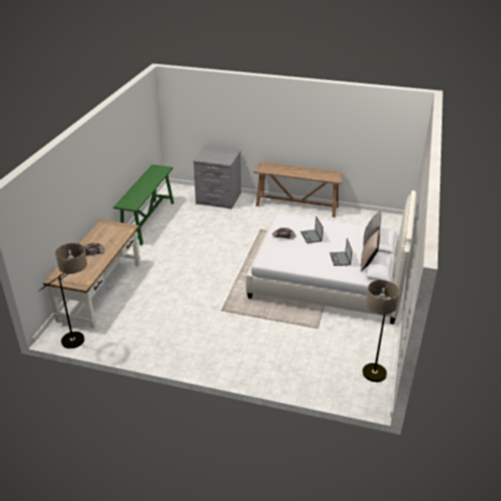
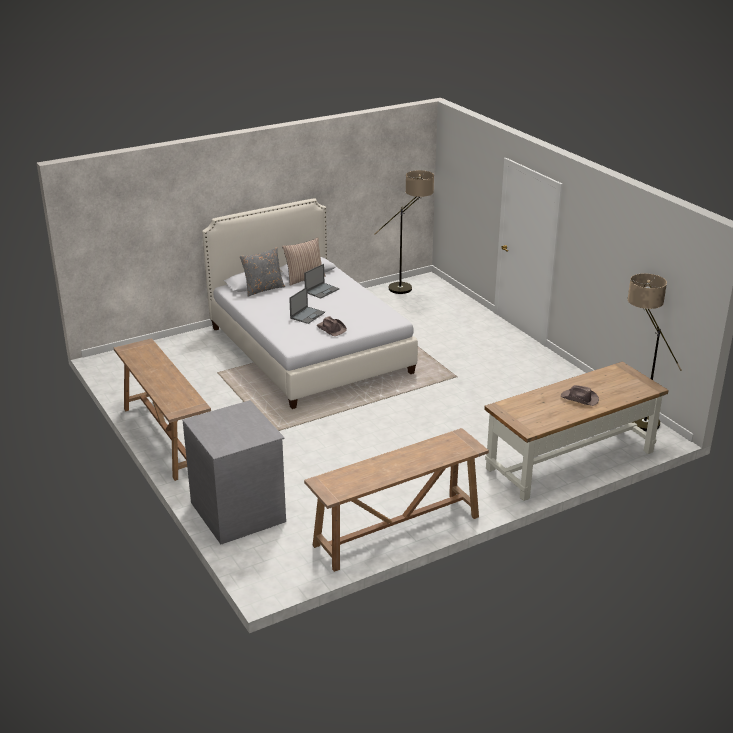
camera: 135 degrees left, 5 degrees down
green console table [113,164,174,245] -> brown console table [304,428,489,572]

